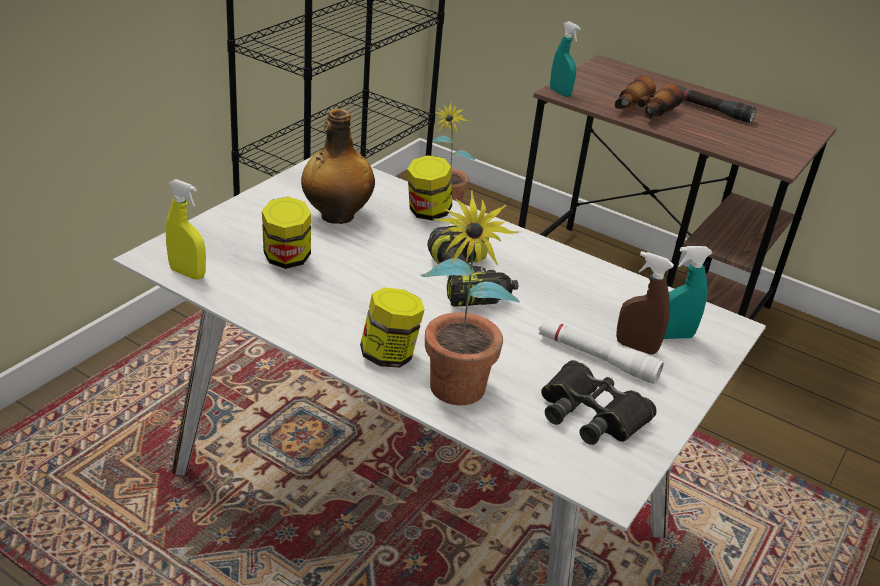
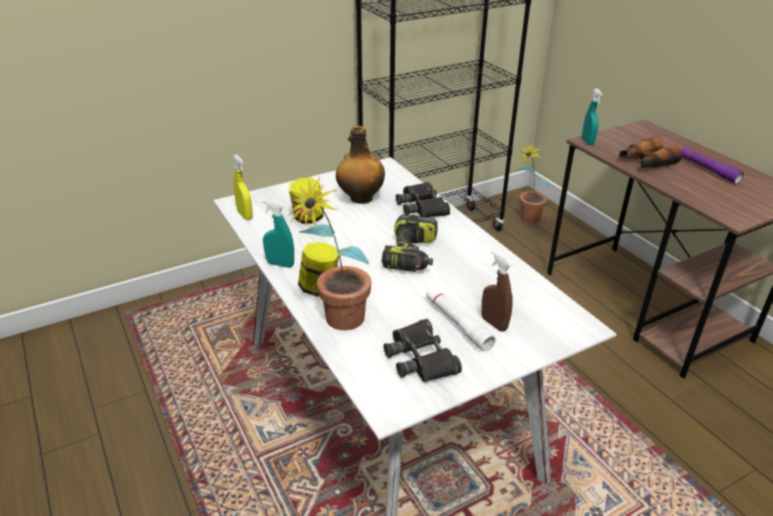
camera: 30 degrees right, 0 degrees up
jar [407,155,452,220] -> black binoculars [396,182,450,217]
turquoise spray bottle [664,246,712,339] -> turquoise spray bottle moved to [262,199,294,268]
black flashlight [678,86,756,123] -> purple flashlight [681,148,744,184]

